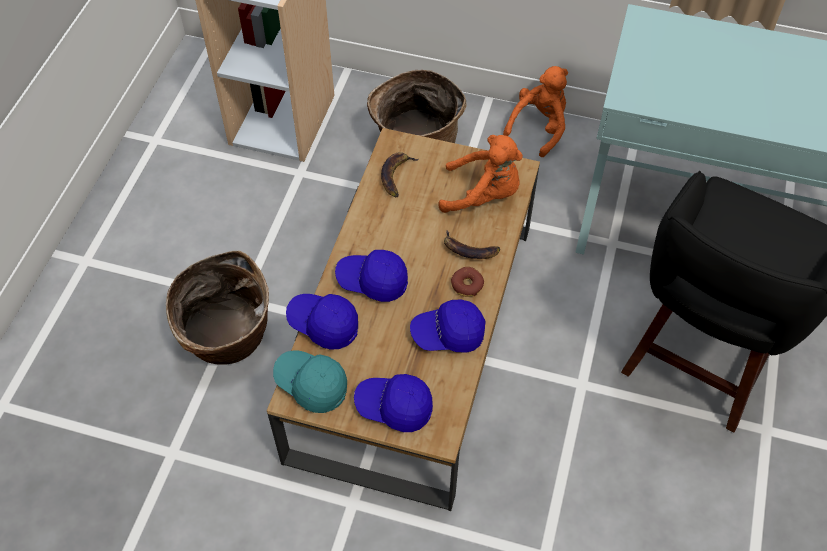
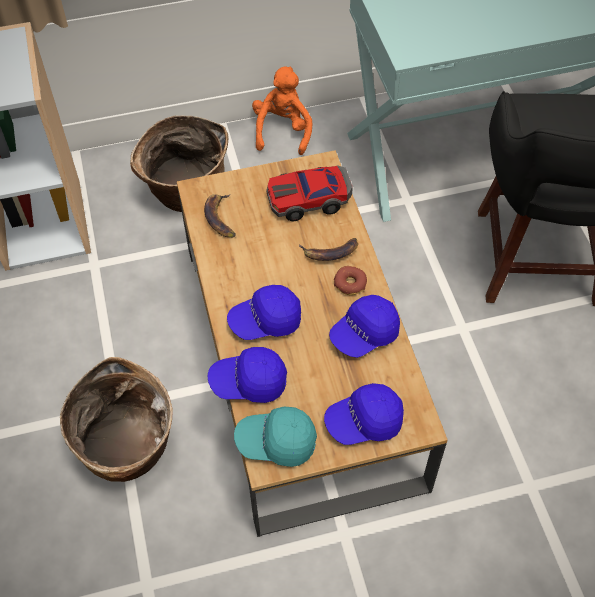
camera: 30 degrees left, 0 degrees up
orange plush toy [438,135,523,213] -> toy car [267,165,353,221]

